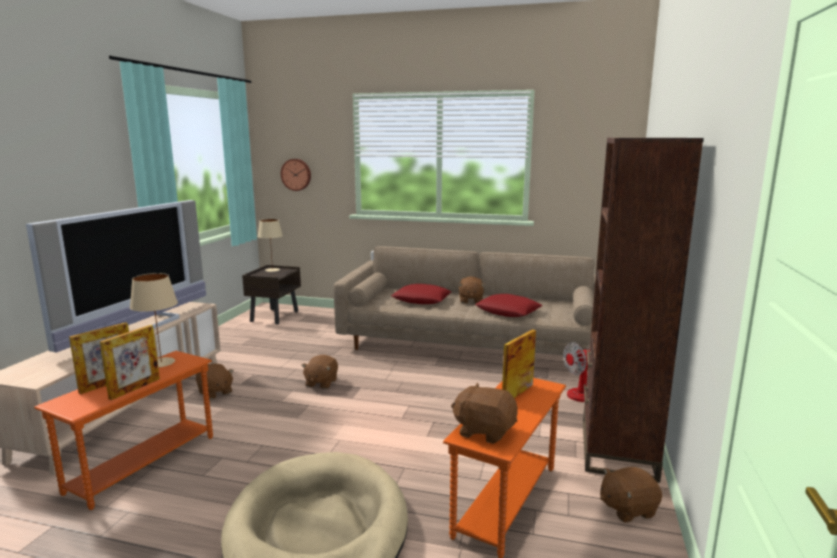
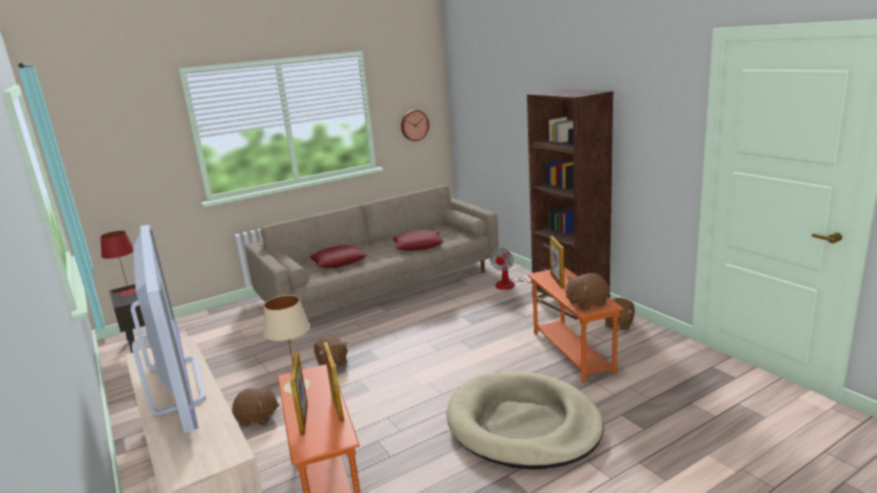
camera: 45 degrees left, 5 degrees up
beige table lamp [258,219,283,272] -> red table lamp [100,231,136,296]
wall clock [281,159,311,191] -> wall clock moved to [401,110,429,141]
brown plush toy [458,276,485,303] -> none

